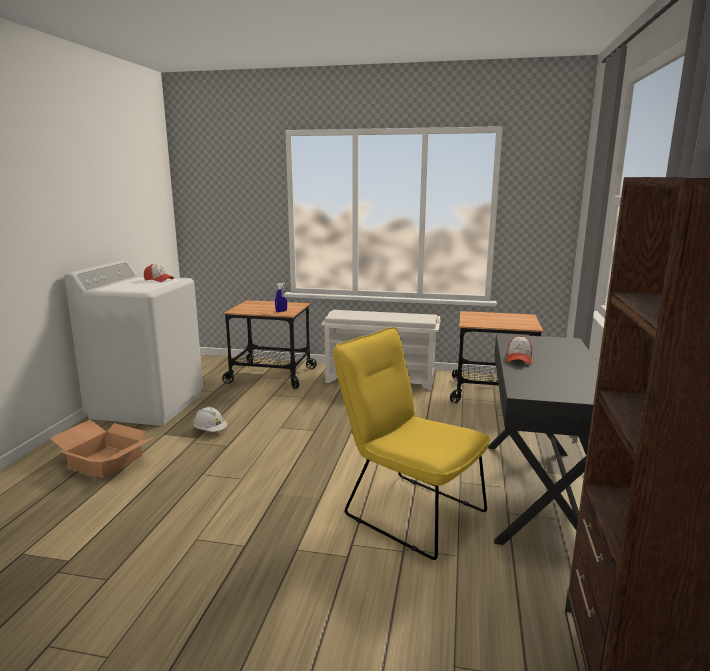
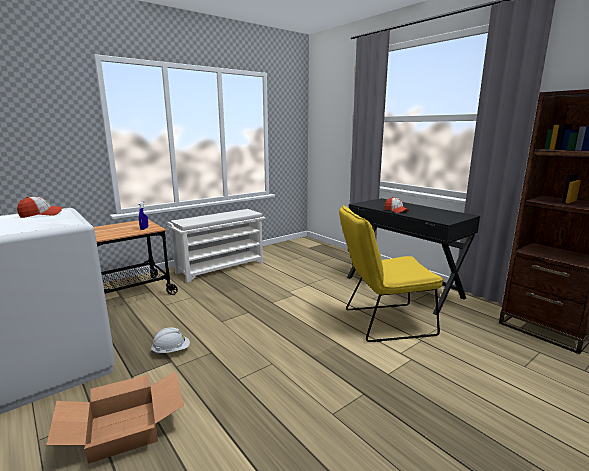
camera: 50 degrees left, 0 degrees up
cart [450,311,543,403] -> none

